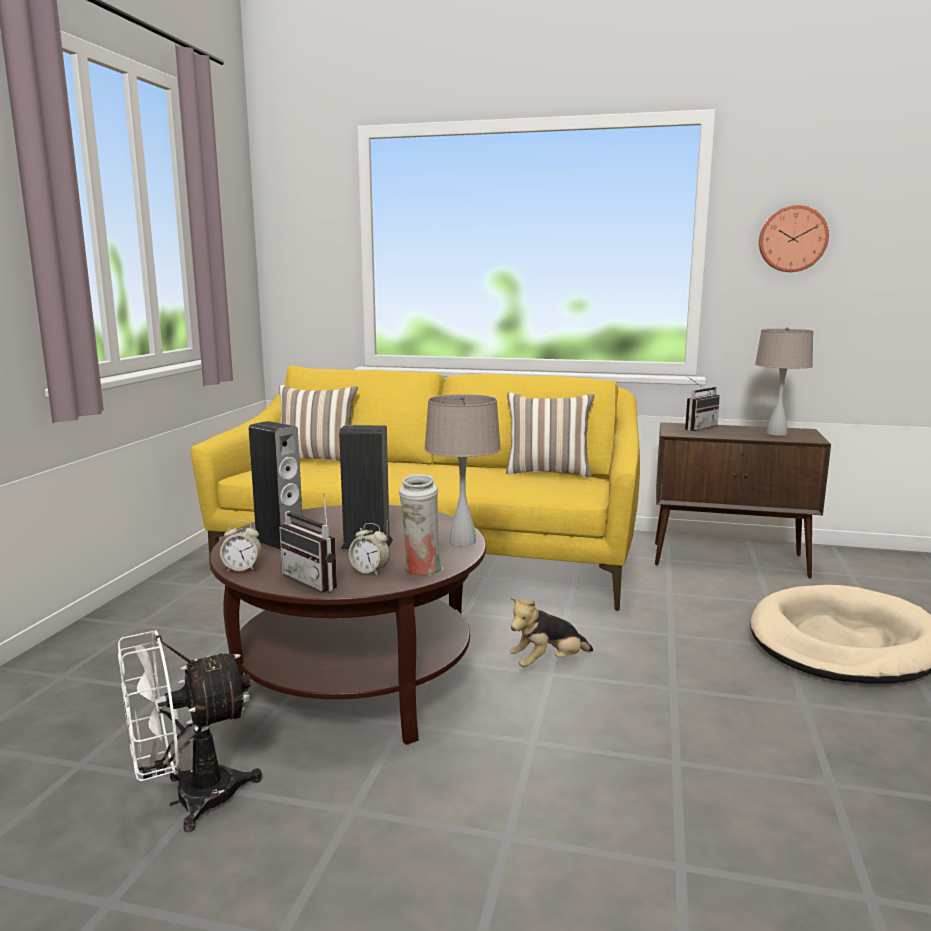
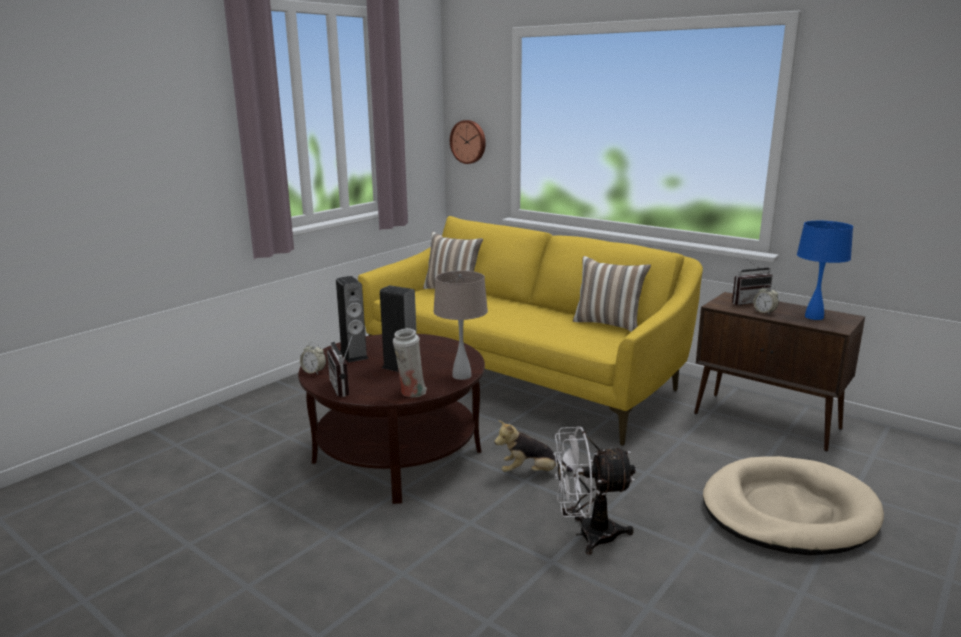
camera: 25 degrees right, 5 degrees up
white fan [118,630,262,832] -> white fan moved to [554,426,635,555]
alarm clock [349,523,390,576] -> alarm clock moved to [753,285,779,315]
beige table lamp [755,327,814,436] -> blue table lamp [797,221,853,320]
wall clock [759,205,829,272] -> wall clock moved to [450,120,486,164]

